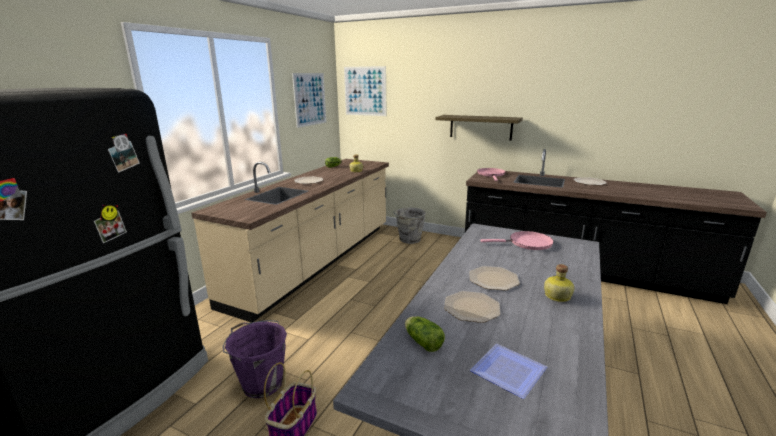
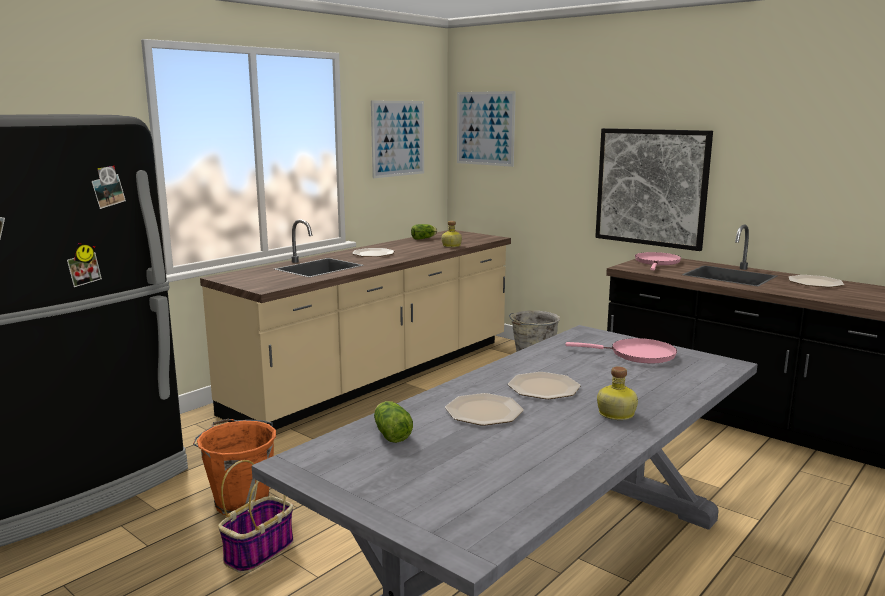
camera: 15 degrees right, 5 degrees down
purple bucket [223,320,287,398] -> orange bucket [193,418,276,515]
shelf [435,115,523,141] -> picture [595,128,713,251]
plate [470,344,547,399] -> none

